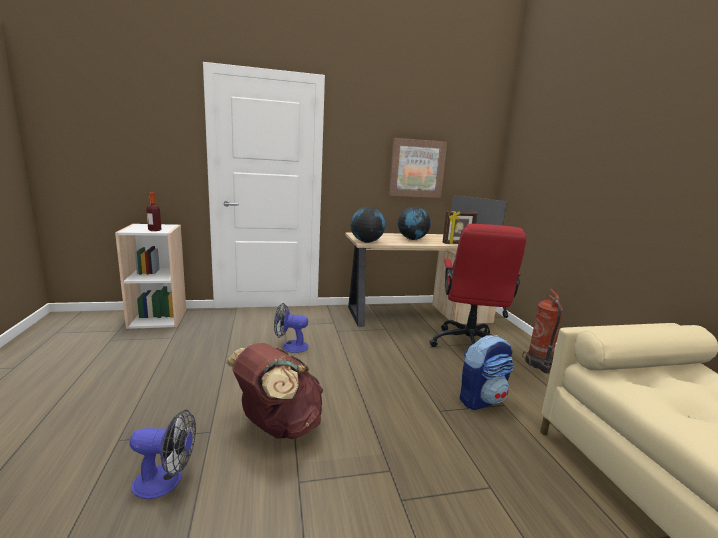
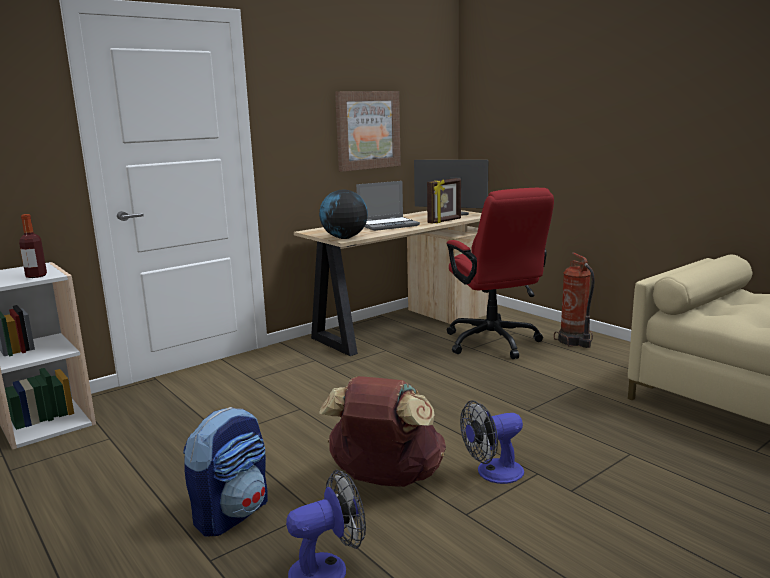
camera: 25 degrees left, 0 degrees up
fan [274,303,309,353] -> fan moved to [460,400,524,484]
globe [398,206,431,240] -> laptop [356,181,420,231]
backpack [460,335,513,410] -> backpack moved to [183,407,268,537]

